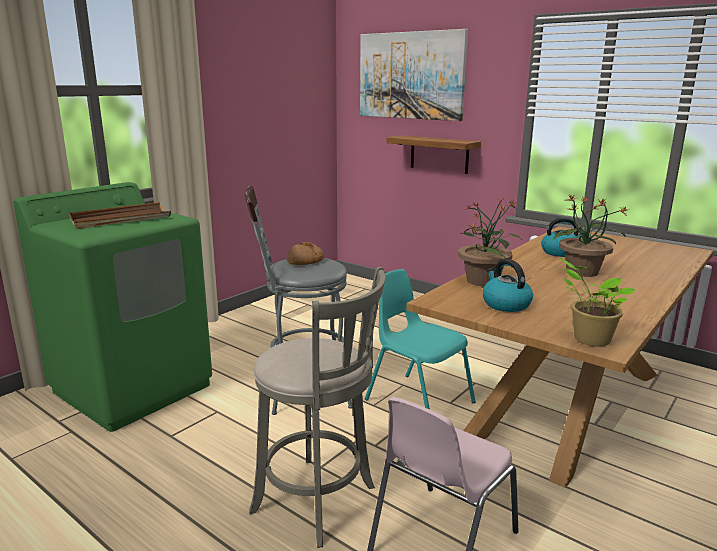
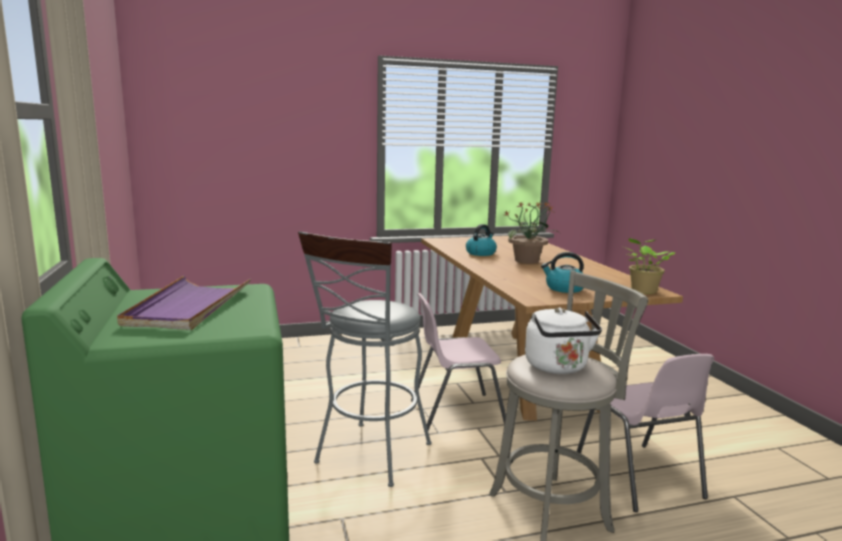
camera: 55 degrees left, 5 degrees down
brown tray [69,202,171,229] -> purple tray [117,276,251,330]
bread [287,242,324,265] -> none
picture [360,29,468,121] -> none
turquoise chair [365,269,476,410] -> pink chair [411,293,506,431]
shelf [386,135,481,174] -> none
potted plant [458,197,521,286] -> none
none -> white kettle [525,307,602,374]

